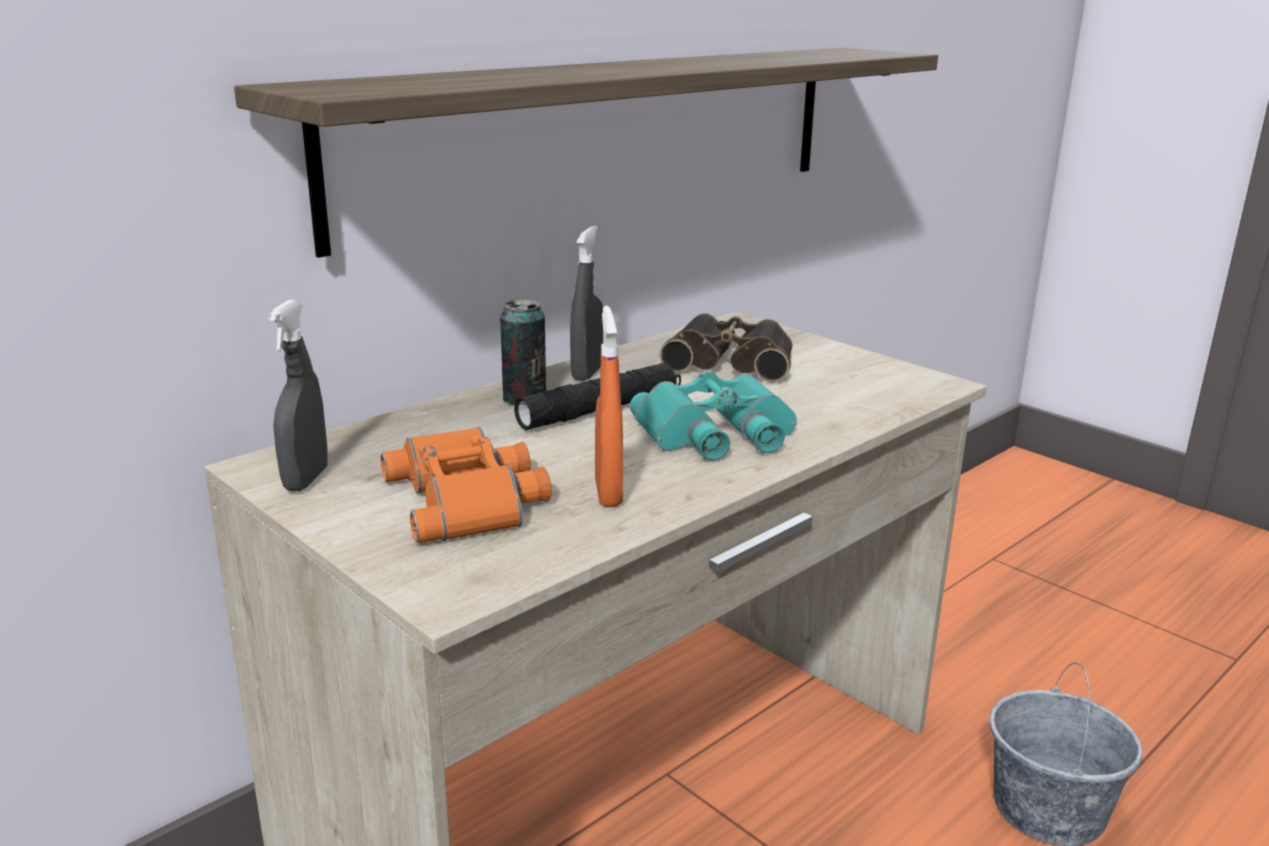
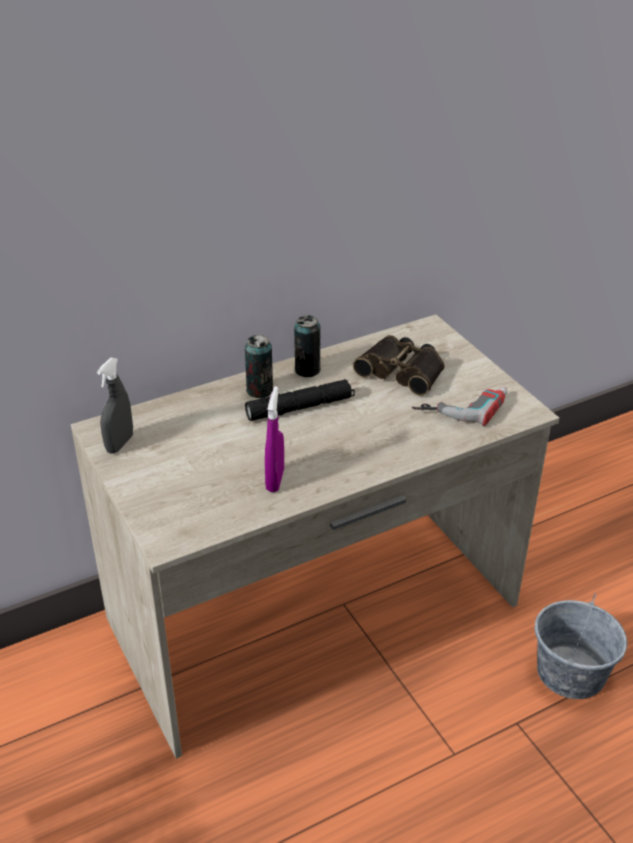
camera: 15 degrees right, 15 degrees up
shelf [234,48,938,258] -> none
orange binoculars [381,427,552,543] -> none
grey spray bottle [570,226,603,381] -> can [294,315,321,377]
orange spray bottle [595,306,623,507] -> purple spray bottle [265,386,284,492]
turquoise binoculars [630,370,797,461] -> none
none -> power drill [412,387,508,426]

